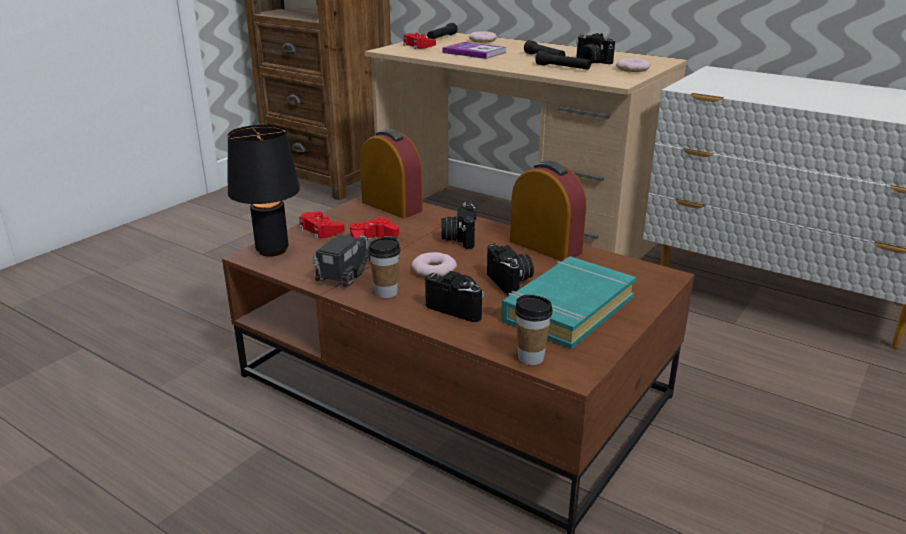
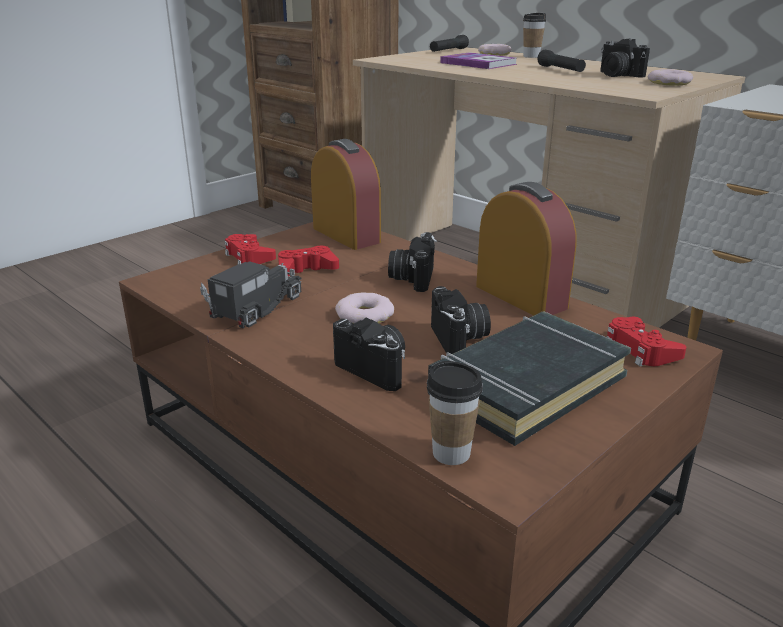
camera: 10 degrees right, 0 degrees up
black table lamp [228,125,300,257] -> none
cup [368,237,400,298] -> cup moved to [523,13,546,58]
red game controller [403,33,436,49] -> red game controller moved to [607,317,686,366]
turquoise book [501,257,636,349] -> black book [428,311,631,446]
black flashlight [536,51,591,70] -> none

